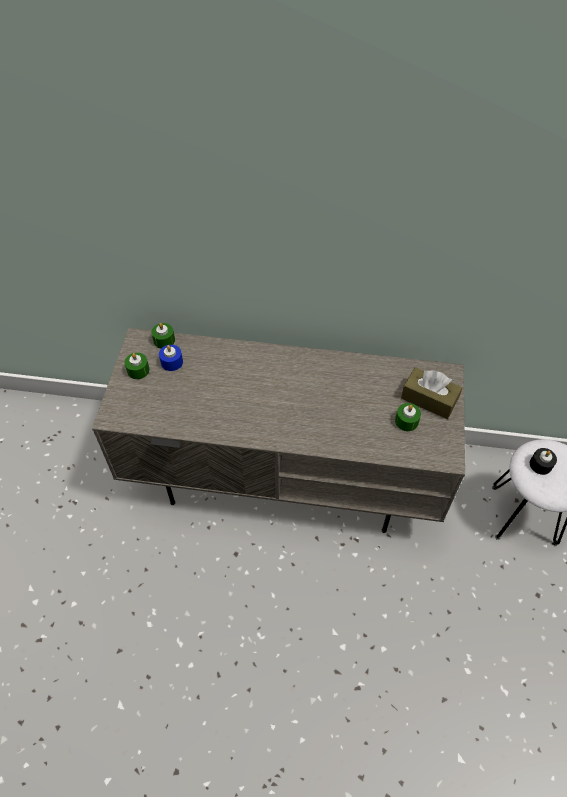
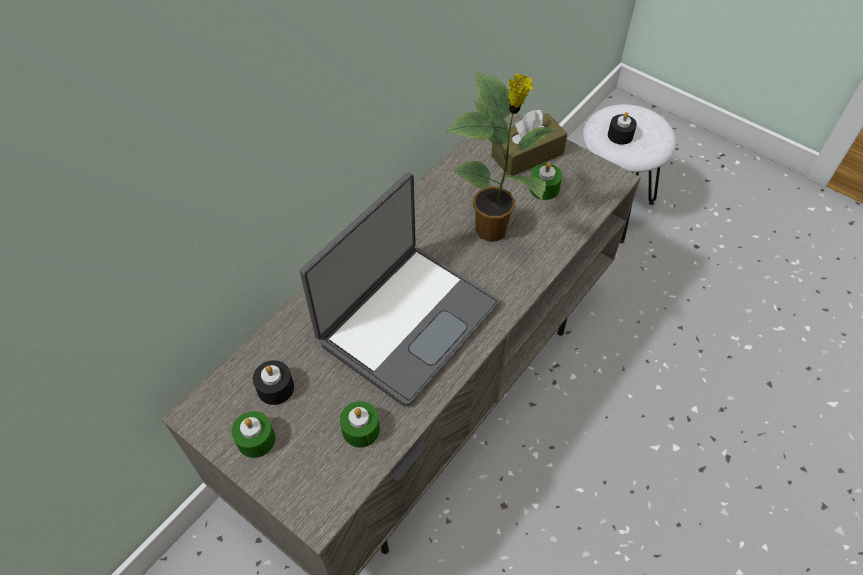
camera: 60 degrees left, 0 degrees up
green candle [151,323,175,349] -> green candle moved to [340,401,380,447]
blue candle [159,345,183,371] -> black candle [253,360,294,405]
none -> laptop [300,172,500,407]
none -> potted plant [445,70,558,242]

